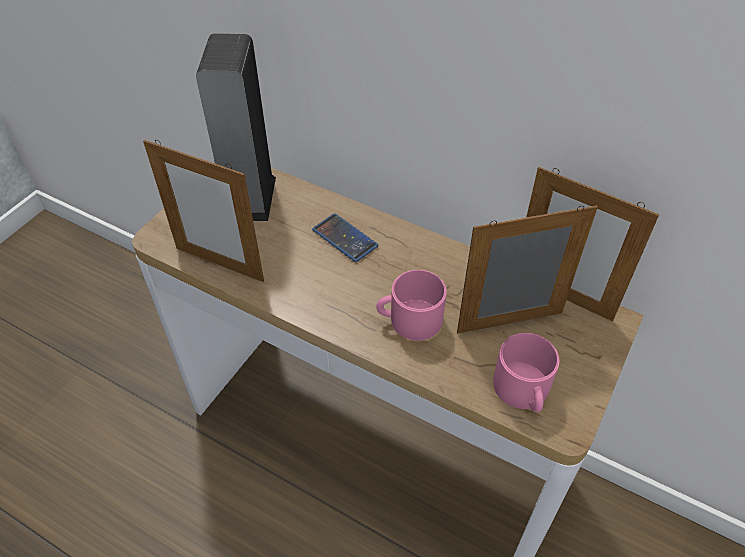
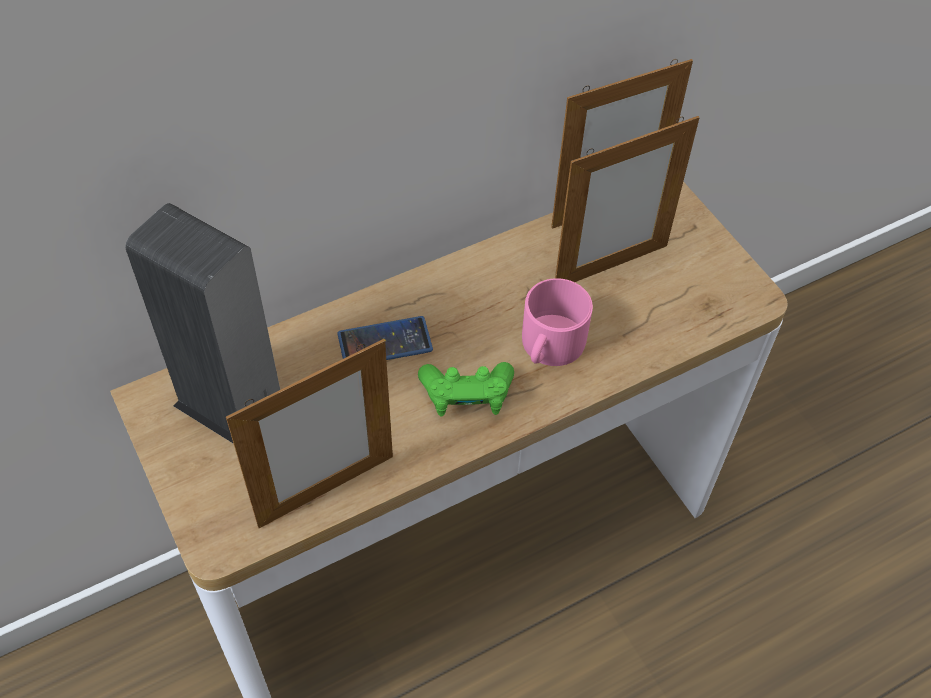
camera: 60 degrees left, 5 degrees up
picture frame [457,206,598,334] -> picture frame turned 135 degrees counterclockwise [555,116,700,282]
pink mug [493,333,559,412] -> none
none -> green game controller [418,362,514,417]

